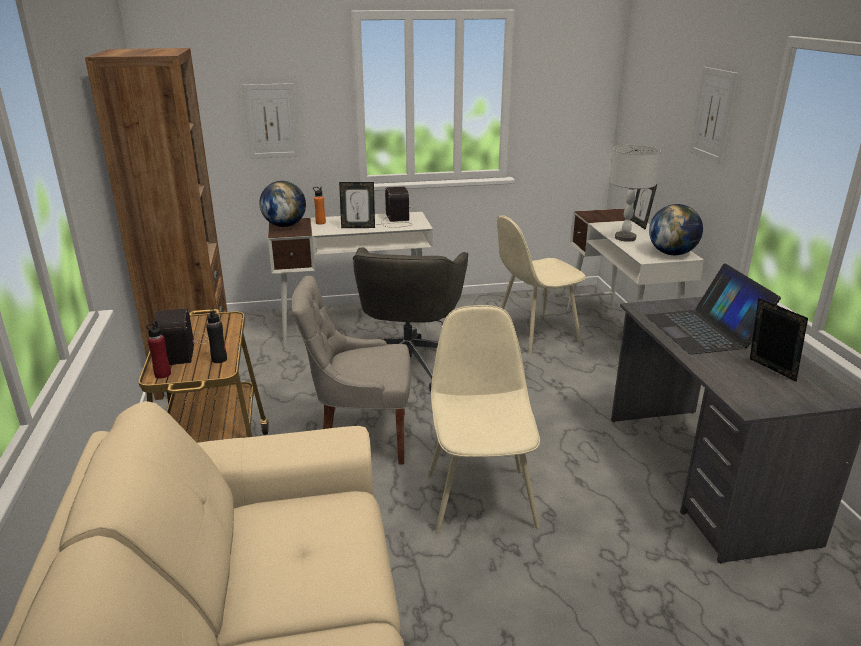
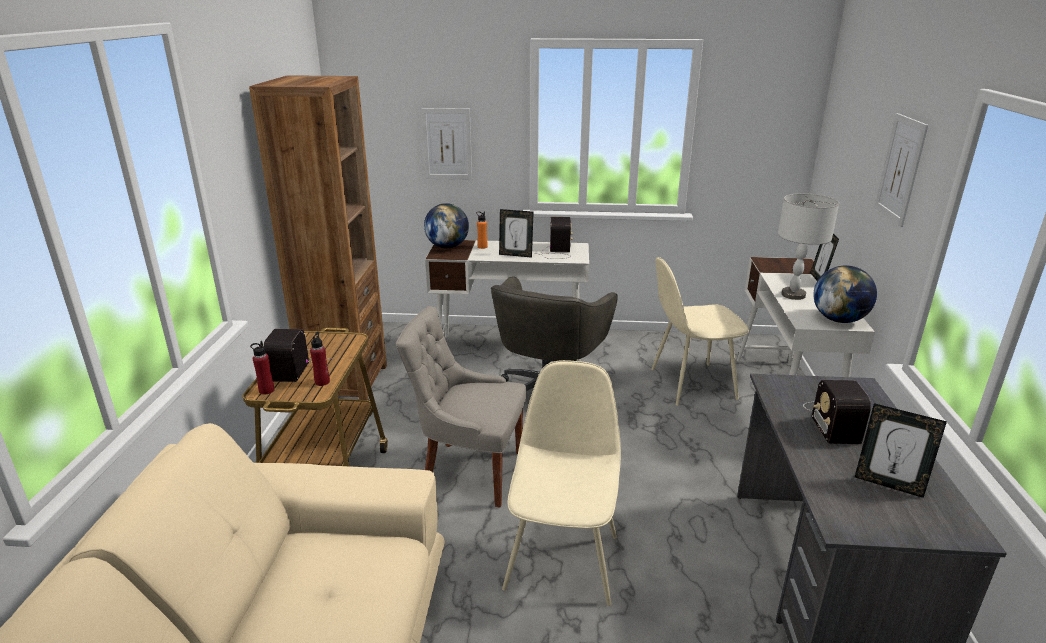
camera: 15 degrees right, 0 degrees up
black bottle [206,306,227,363] -> red bottle [310,332,330,386]
laptop [645,263,781,354] -> radio [803,380,871,444]
picture frame [750,298,808,382] -> picture frame turned 135 degrees clockwise [855,403,947,498]

